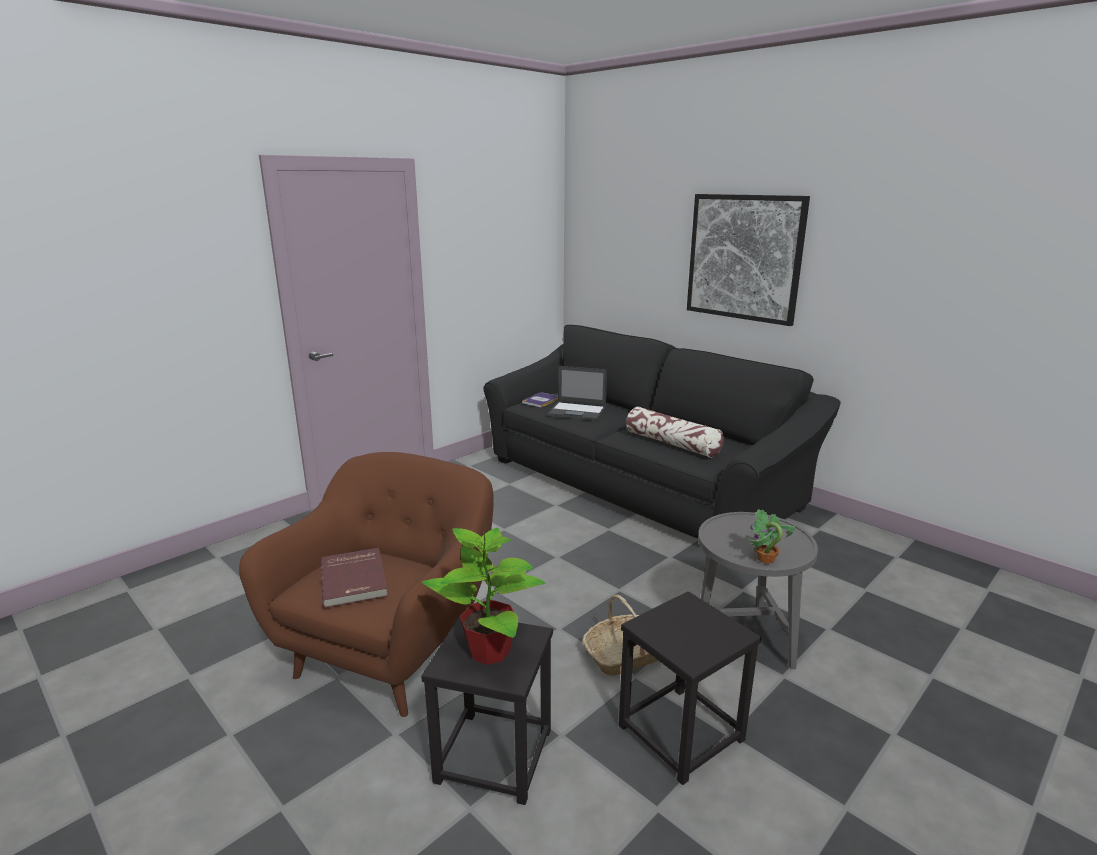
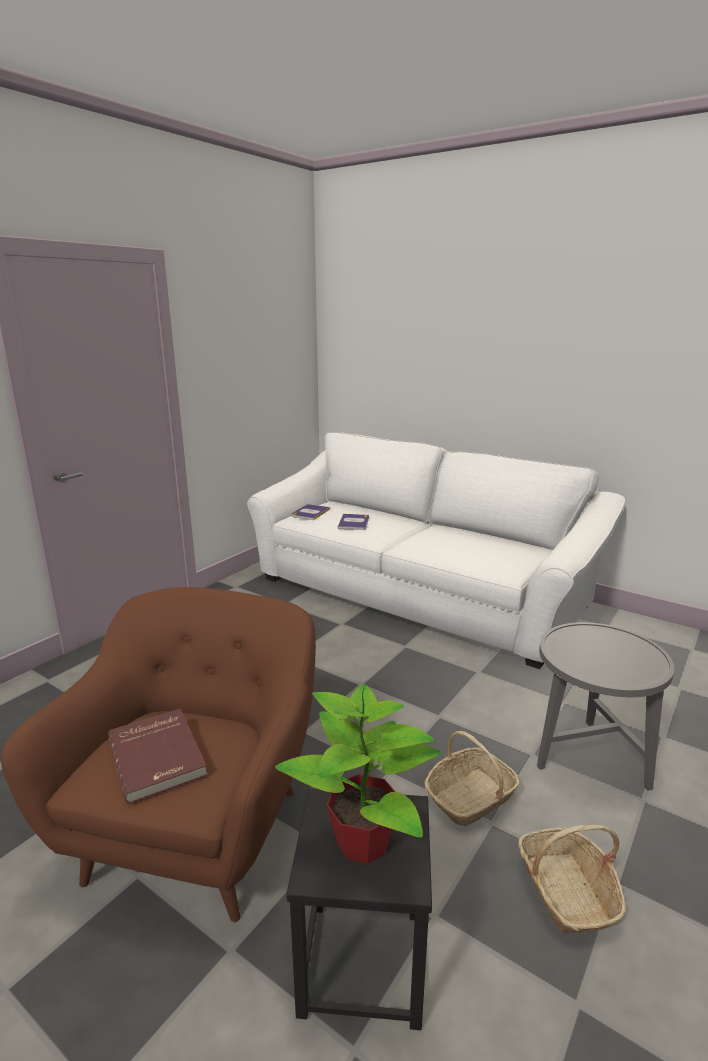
camera: 10 degrees left, 0 degrees up
black sofa [484,325,840,539] -> white sofa [247,432,625,669]
laptop [547,366,607,421] -> book [338,514,369,530]
black stool [619,591,761,785] -> basket [518,825,626,933]
pillow [626,407,724,458] -> none
picture [687,194,810,326] -> none
potted plant [747,509,795,564] -> none

